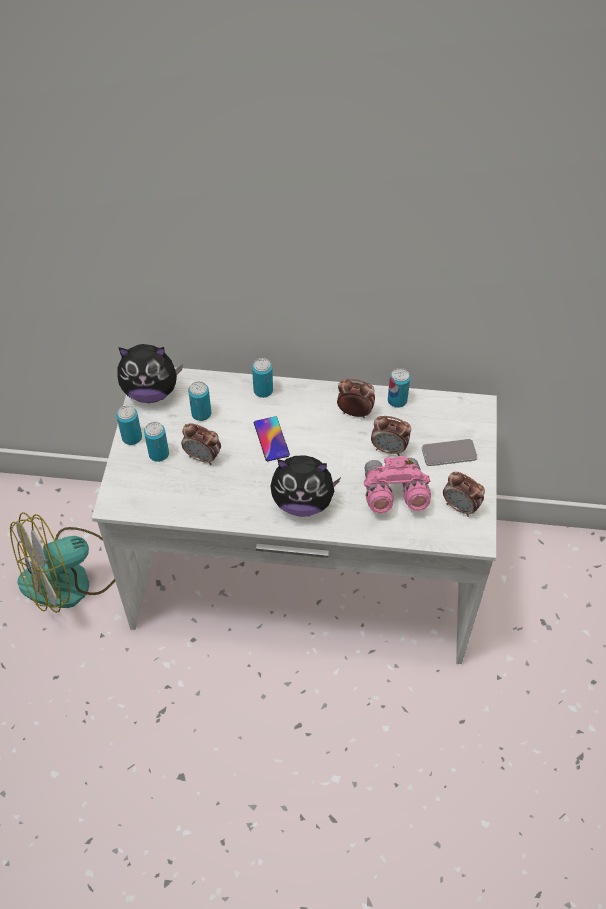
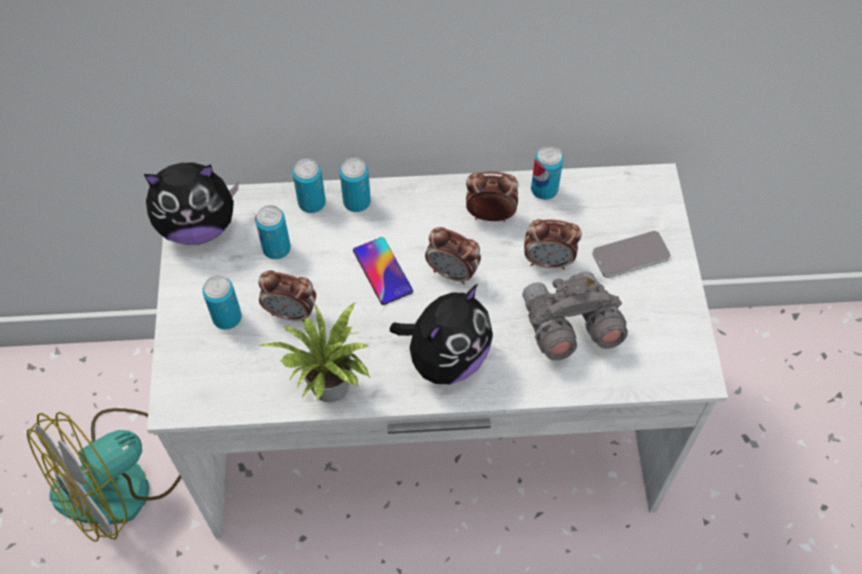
camera: 10 degrees left, 5 degrees up
can [116,405,142,445] -> can moved to [292,159,326,213]
plush toy [270,455,341,517] -> plush toy turned 45 degrees counterclockwise [390,284,493,384]
pink binoculars [364,456,431,513] -> grey binoculars [522,272,628,361]
alarm clock [443,472,485,517] -> alarm clock moved to [425,227,481,285]
none -> potted plant [257,302,370,403]

